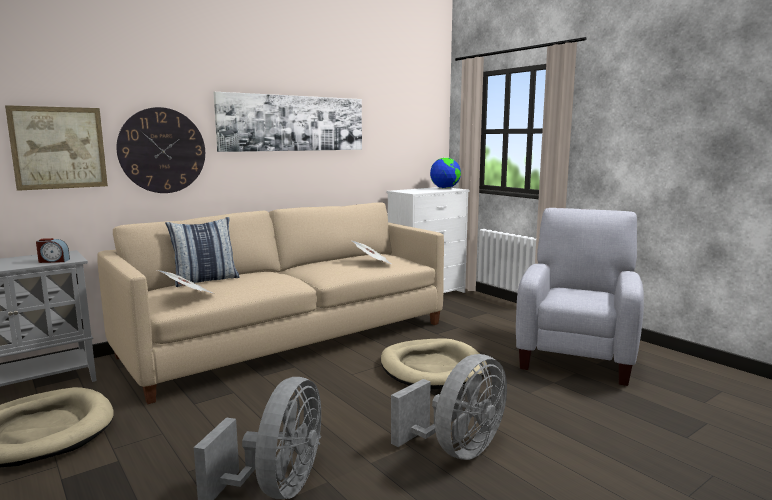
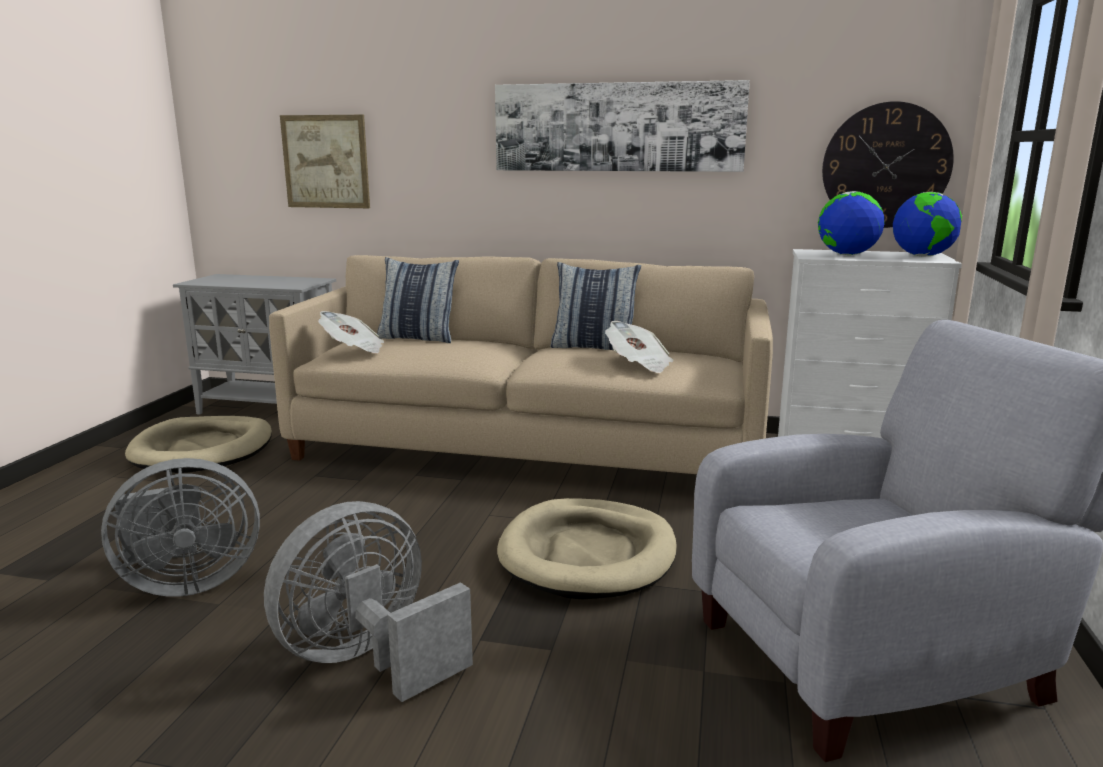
camera: 50 degrees right, 5 degrees up
alarm clock [36,238,70,263] -> none
wall clock [117,107,205,193] -> wall clock moved to [822,101,954,228]
grey fan [391,354,507,460] -> grey fan turned 135 degrees clockwise [264,501,473,702]
none -> pillow [551,262,641,350]
none -> globe [818,191,885,255]

